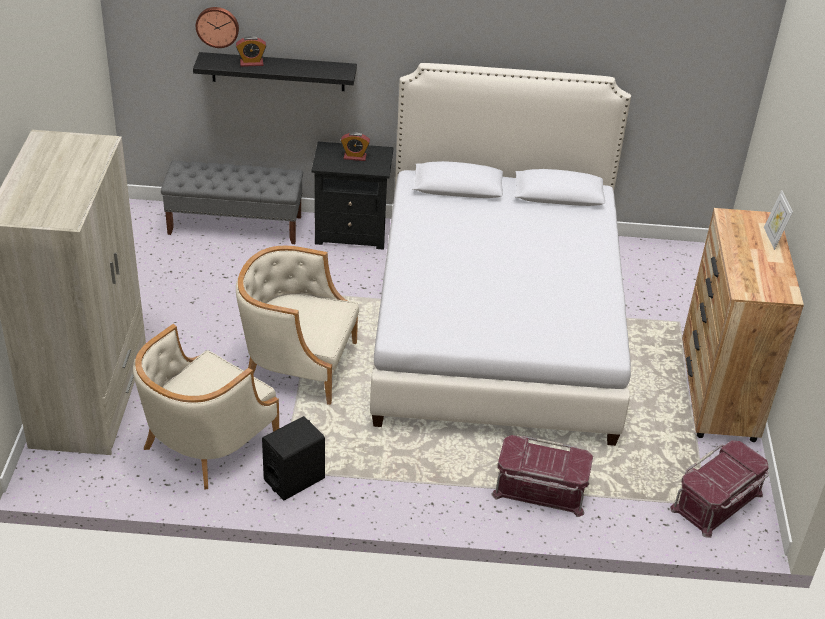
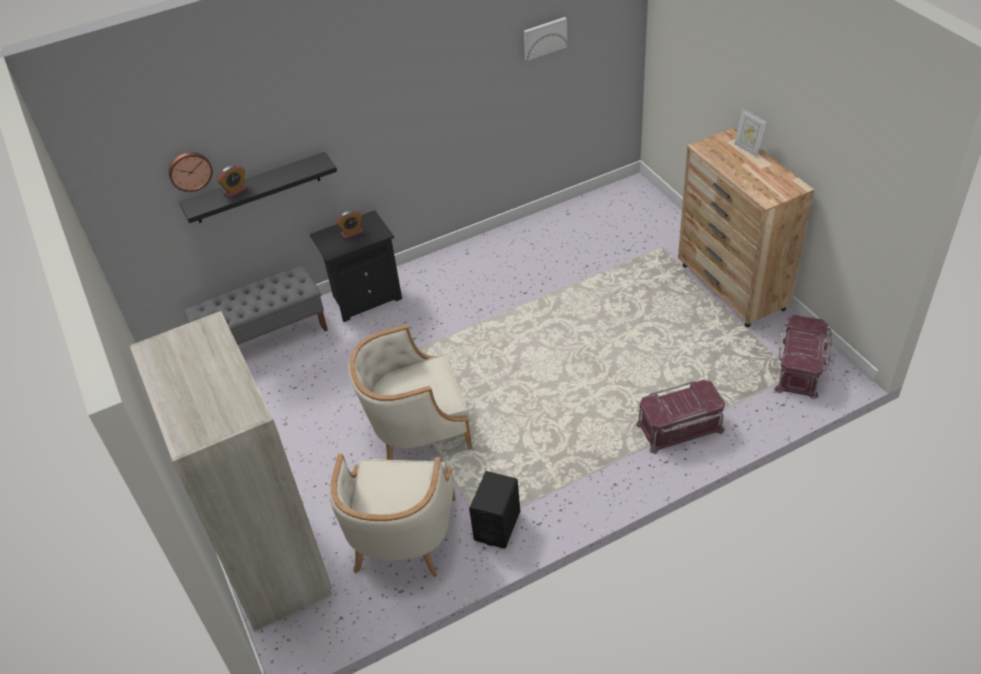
camera: 25 degrees left, 5 degrees up
white bed [370,63,631,446] -> none
none -> picture [524,17,567,61]

